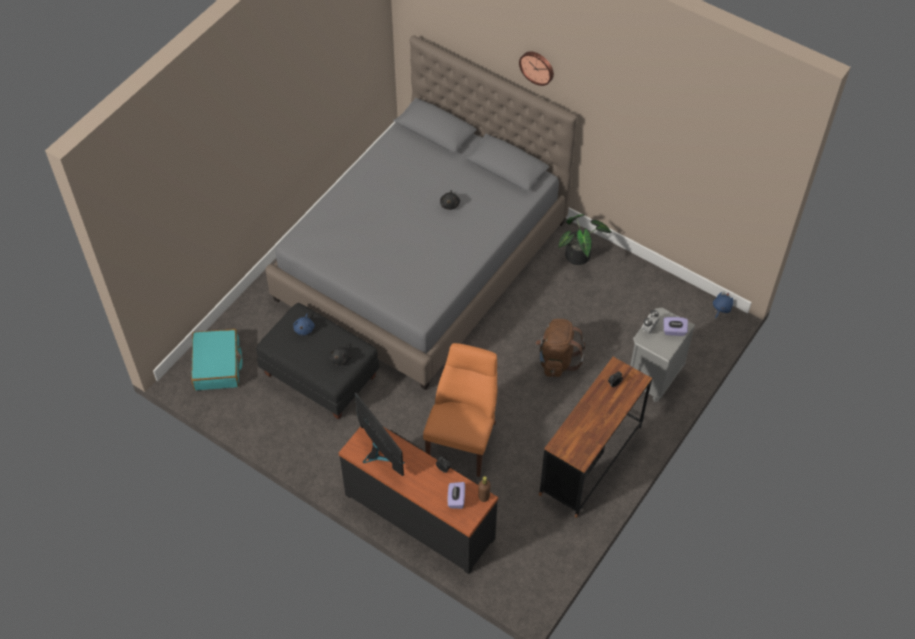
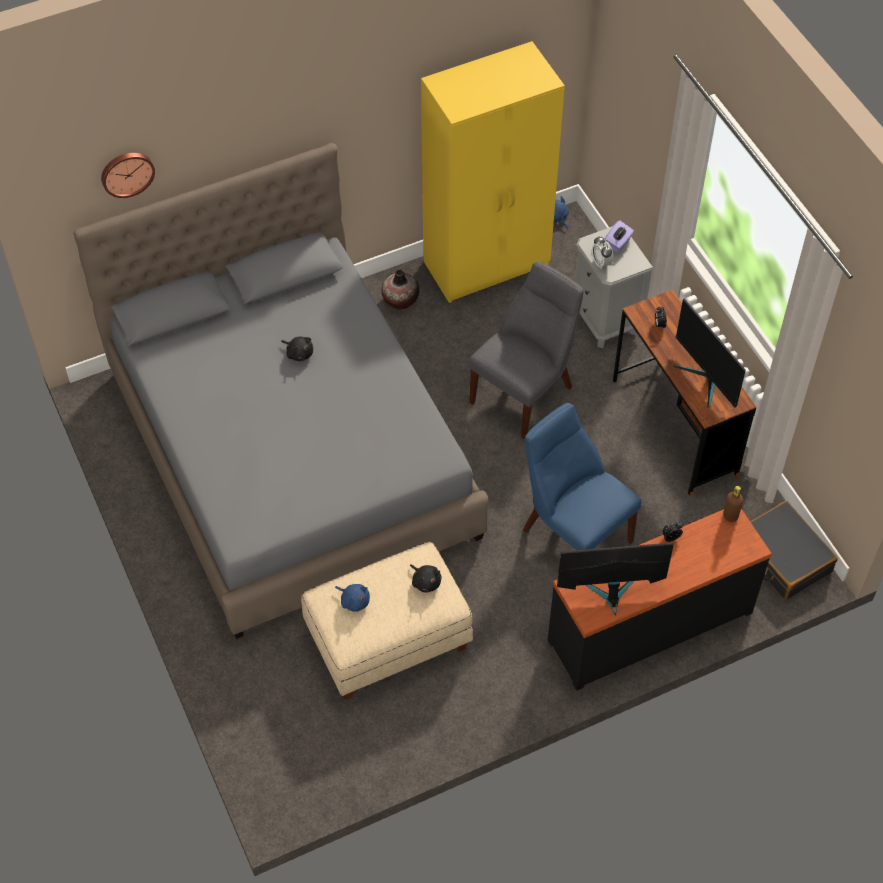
camera: 60 degrees left, 0 degrees up
turquoise suitcase [191,329,243,390] -> none
black ottoman [256,303,379,420] -> beige ottoman [301,542,473,700]
orange chair [423,343,497,477] -> blue chair [523,403,641,550]
purple tissue box [448,482,465,509] -> none
wall clock [519,52,554,86] -> wall clock moved to [101,153,155,198]
brown backpack [536,319,585,377] -> grey chair [469,262,584,439]
potted plant [558,214,612,265] -> vase [382,269,419,310]
none -> yellow wardrobe [421,41,565,303]
none -> monitor [673,299,746,408]
none -> black suitcase [750,501,838,600]

